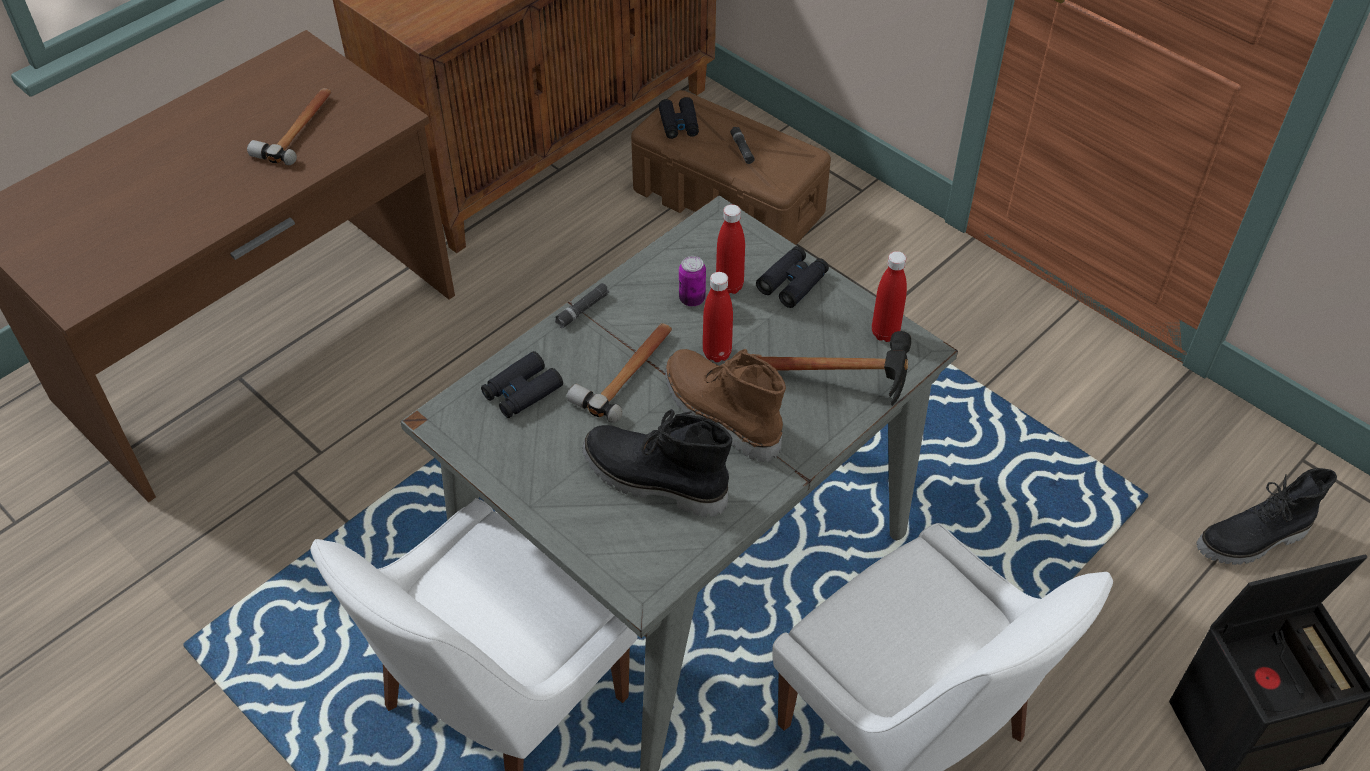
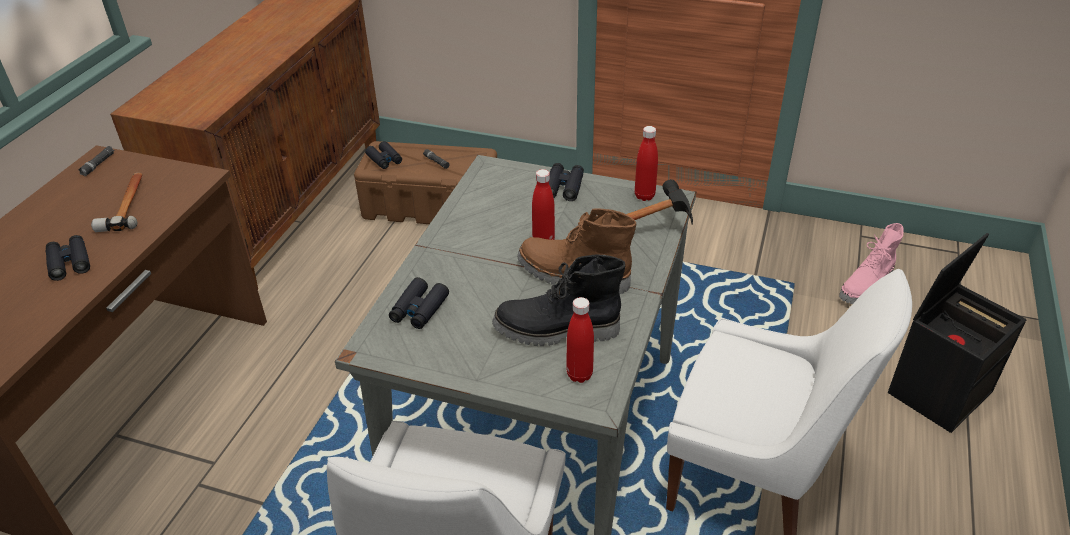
camera: 25 degrees left, 10 degrees down
black flashlight [555,283,609,328] -> black flashlight moved to [78,146,115,177]
hammer [567,323,672,423] -> none
can [679,256,706,306] -> none
red bottle [716,204,745,294] -> red bottle moved to [566,297,594,383]
black boot [1196,468,1337,565] -> pink boot [839,223,904,304]
none -> black binoculars [46,235,90,281]

